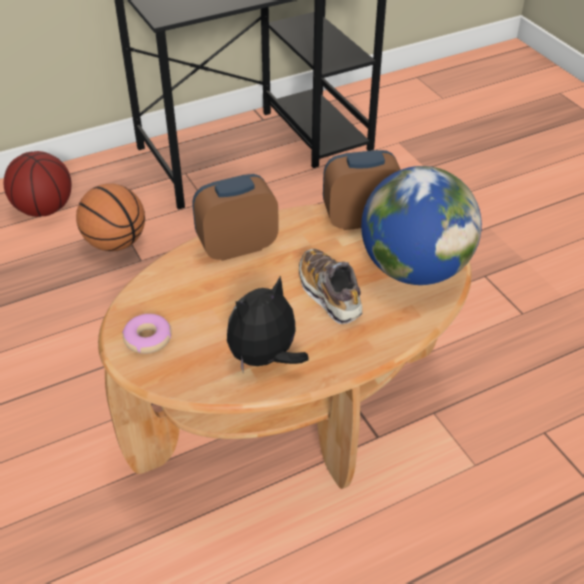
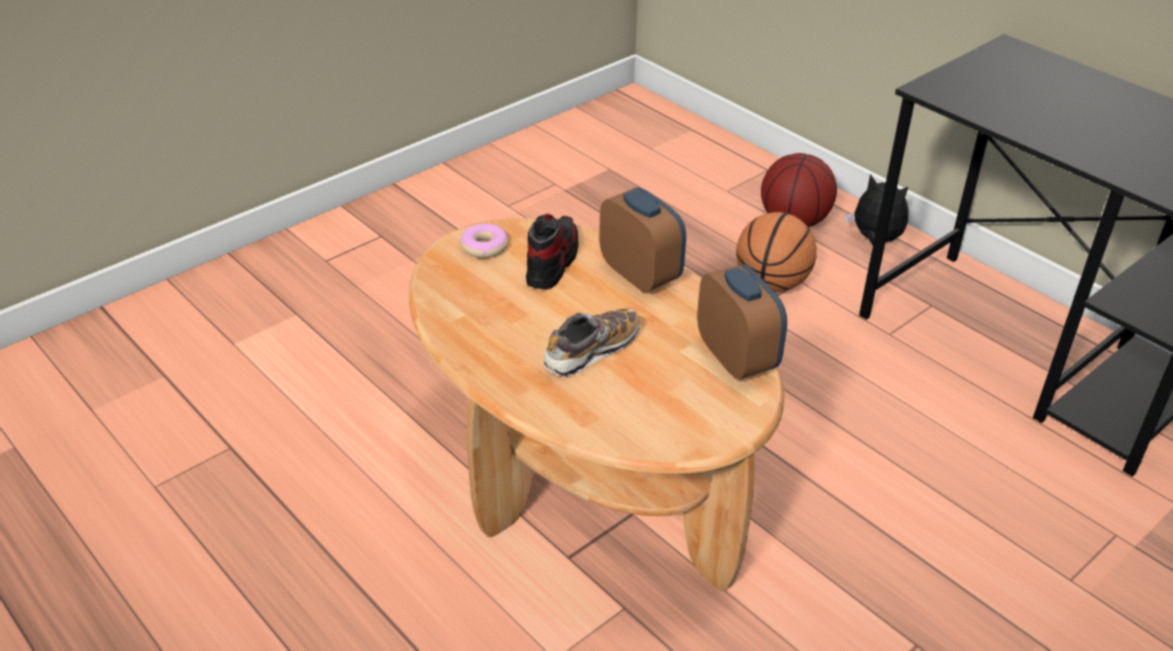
camera: 75 degrees right, 5 degrees down
plush toy [227,276,309,374] -> plush toy moved to [845,174,909,245]
globe [361,166,482,285] -> none
none -> shoe [526,214,579,289]

